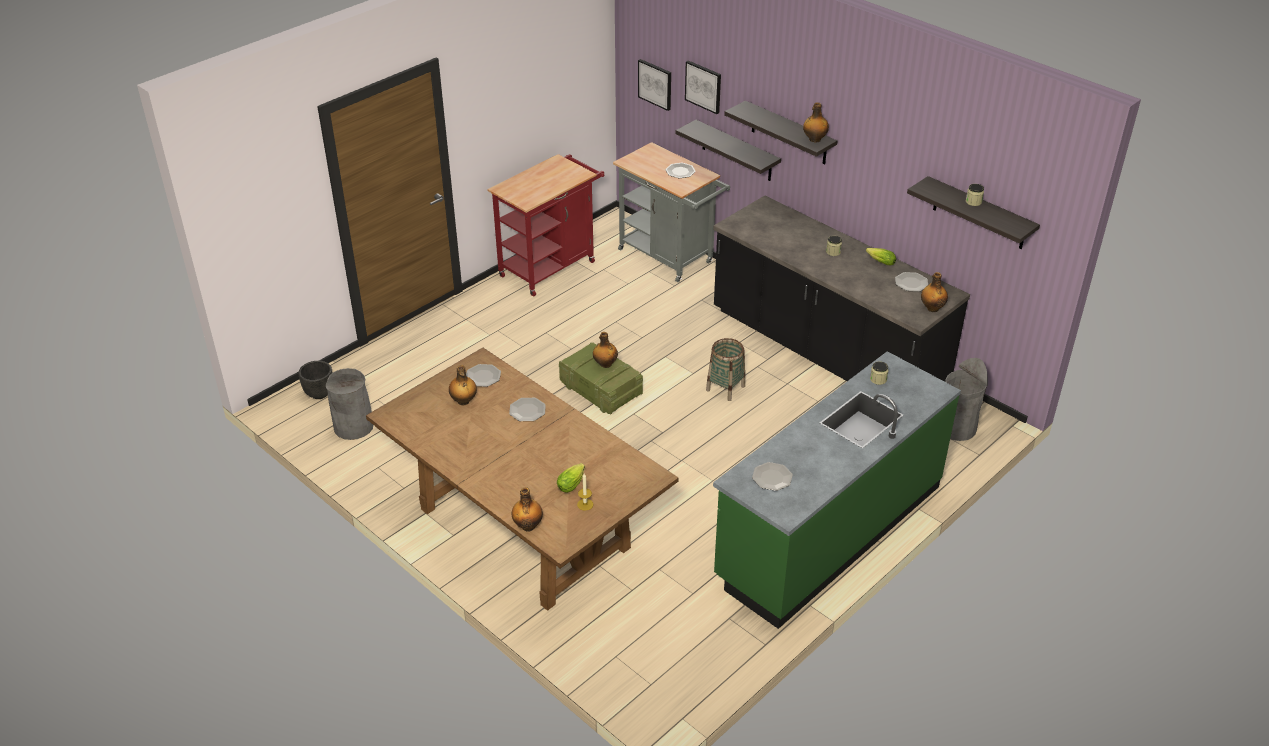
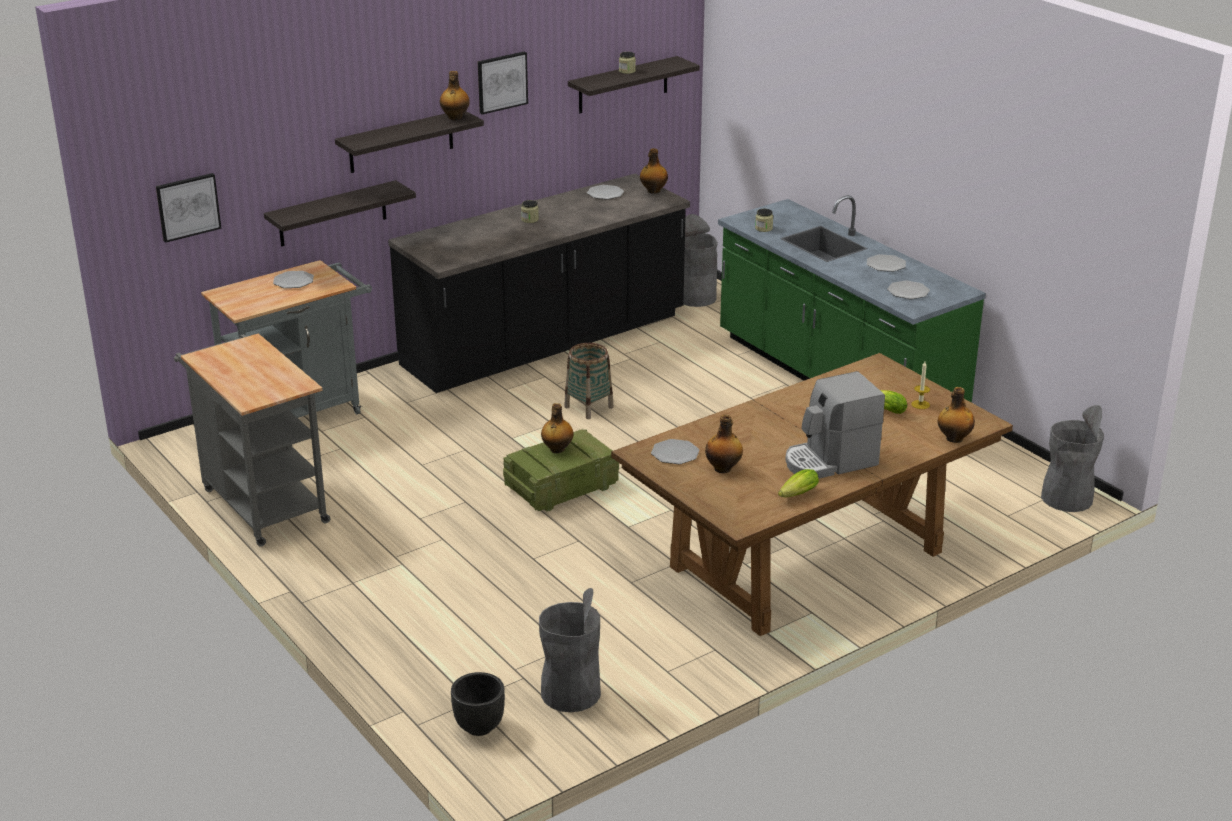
camera: 80 degrees left, 10 degrees down
red cart [487,154,604,296] -> grey cart [174,333,330,547]
plate [509,398,546,421] -> plate moved to [867,254,906,272]
picture [685,60,721,114] -> picture moved to [478,52,528,115]
lettuce [866,248,896,266] -> lettuce moved to [778,469,819,497]
none -> coffee machine [785,371,885,479]
none -> grey trash can [1041,405,1104,512]

